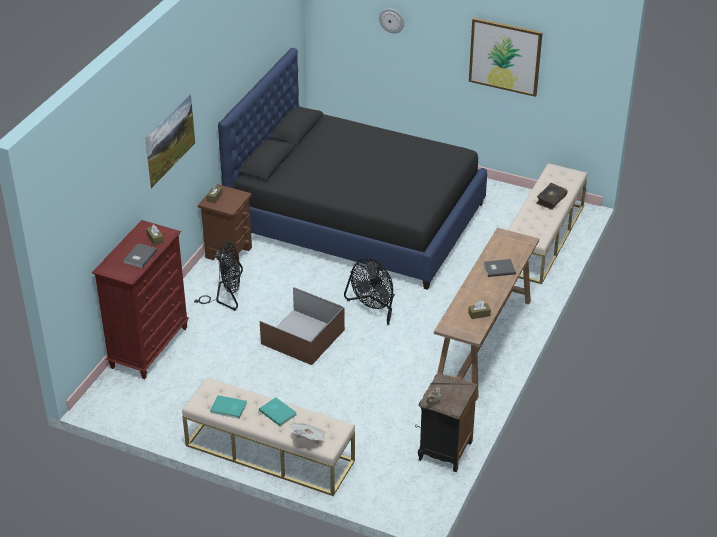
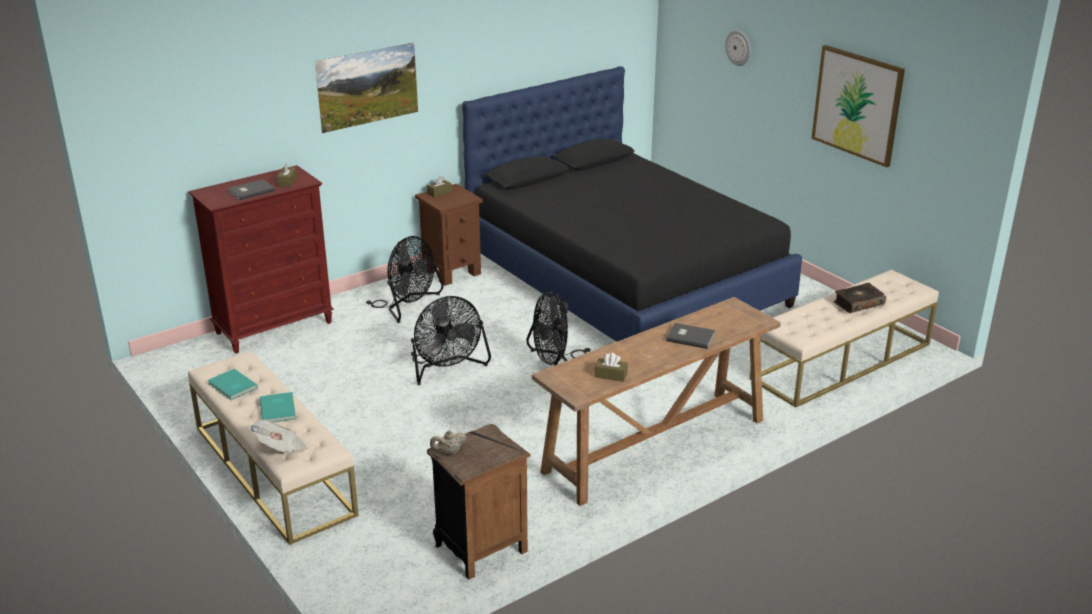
camera: 30 degrees right, 10 degrees down
brown storage box [260,287,345,365] -> black fan [411,296,491,385]

